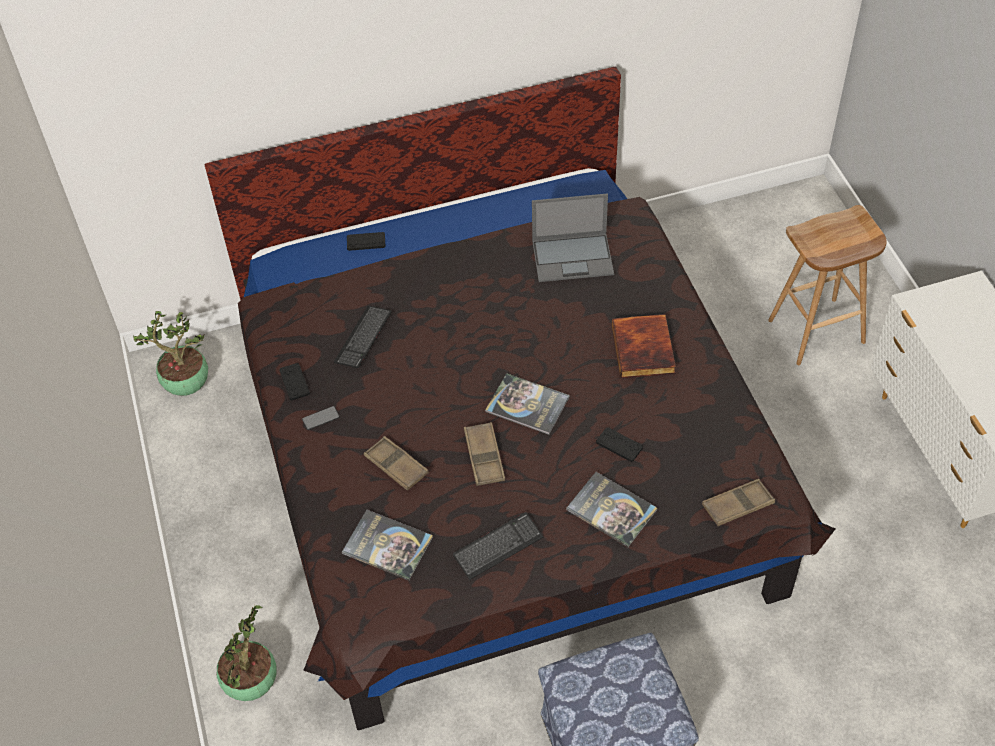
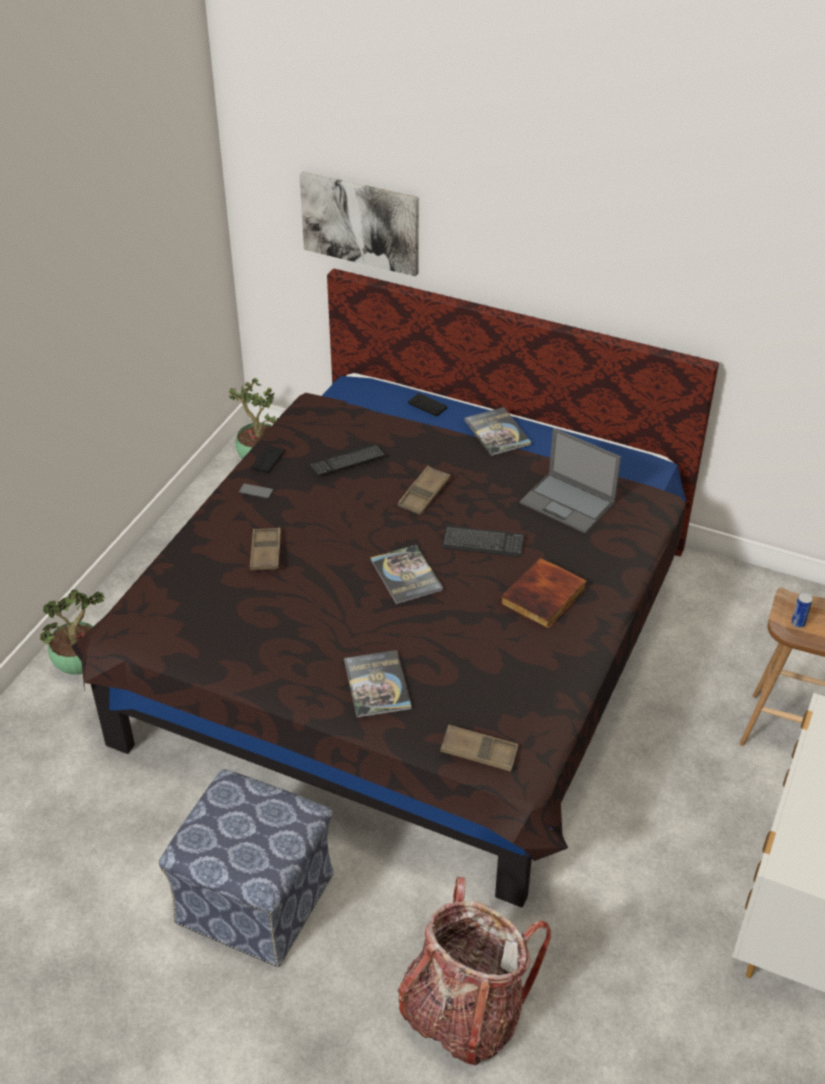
camera: 40 degrees right, 10 degrees down
book [342,510,433,581] -> book moved to [464,407,532,456]
keyboard [453,512,543,580] -> keyboard moved to [442,525,525,557]
brown tray [464,422,505,486] -> brown tray moved to [398,466,450,515]
black game controller [596,427,643,462] -> none
none -> picture [299,172,419,277]
none -> backpack [397,877,551,1065]
none -> can [791,593,813,628]

